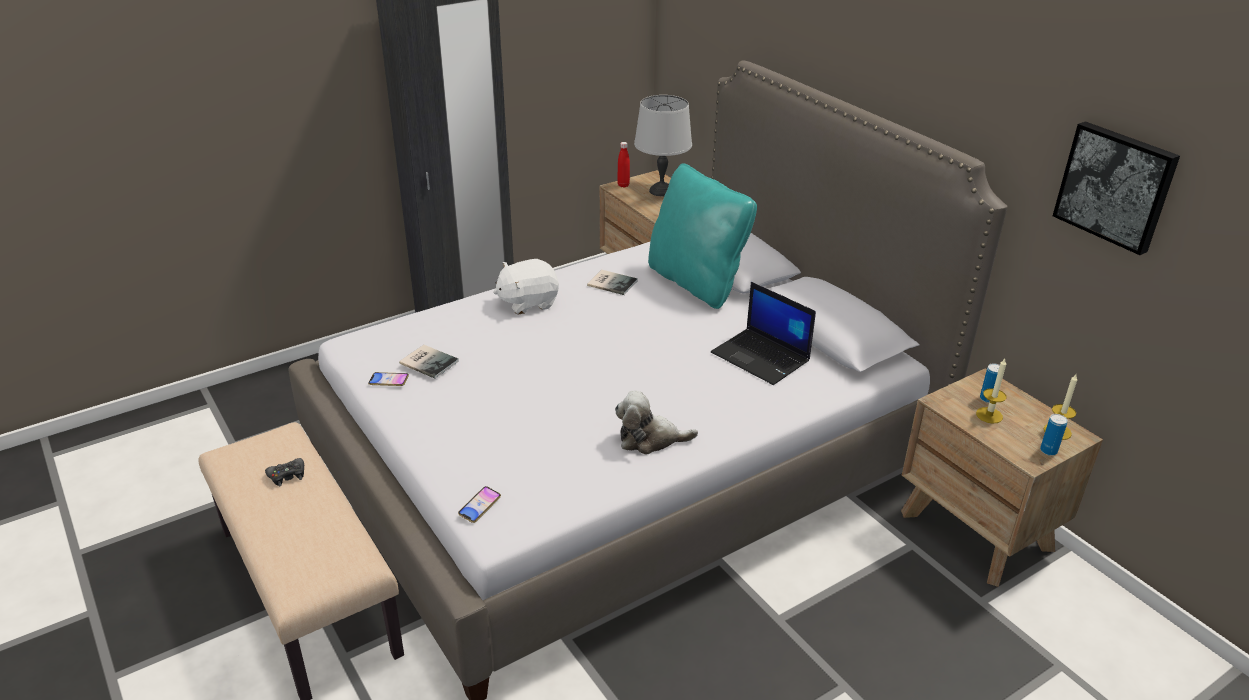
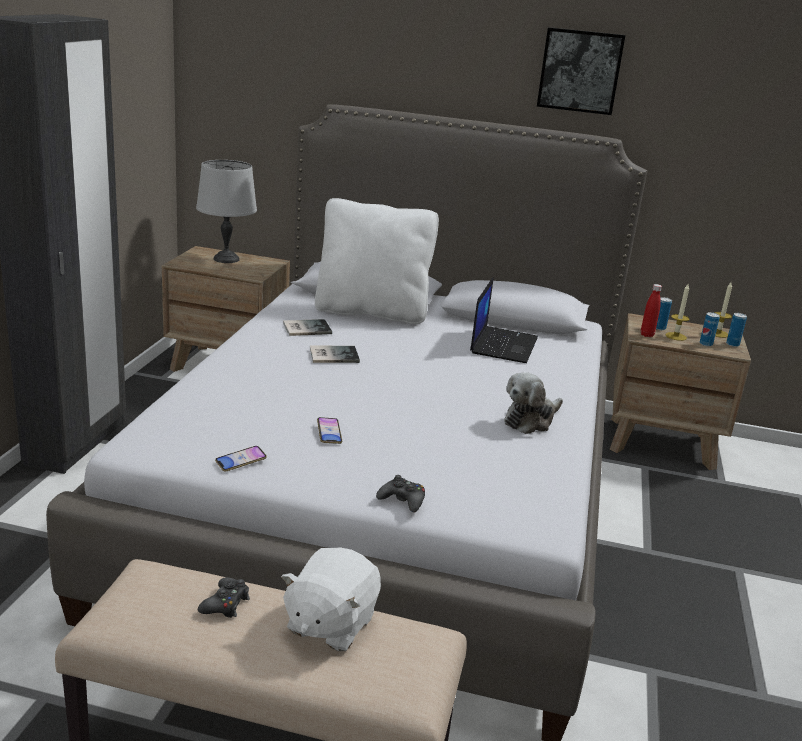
camera: 45 degrees left, 10 degrees down
book [399,345,459,379] -> book moved to [310,345,360,363]
phone [458,486,501,523] -> phone moved to [317,417,342,444]
white plush toy [493,259,559,315] -> white plush toy moved to [281,547,381,651]
red bottle [617,142,630,187] -> red bottle moved to [641,284,662,337]
turquoise pillow [648,163,757,309] -> white pillow [315,198,439,324]
laptop [711,282,816,385] -> laptop turned 75 degrees counterclockwise [470,277,538,363]
picture [1053,121,1180,255] -> picture moved to [537,27,626,115]
none -> black game controller [376,475,425,513]
none -> can [700,312,720,347]

